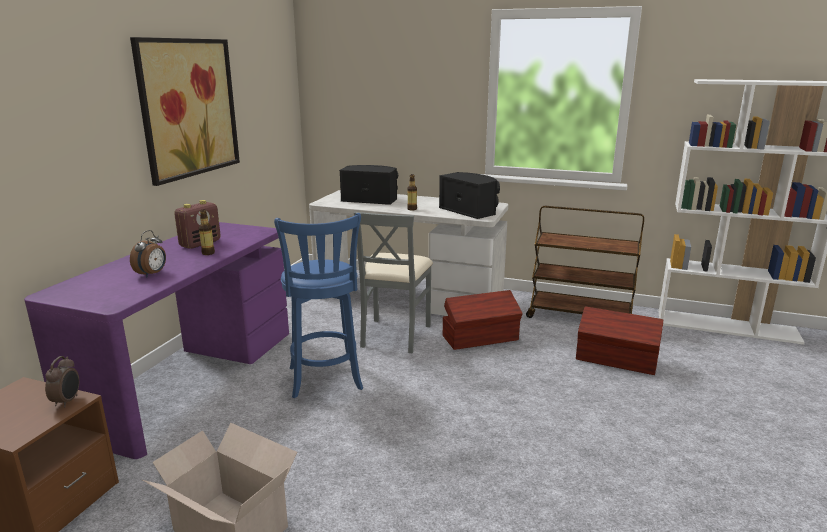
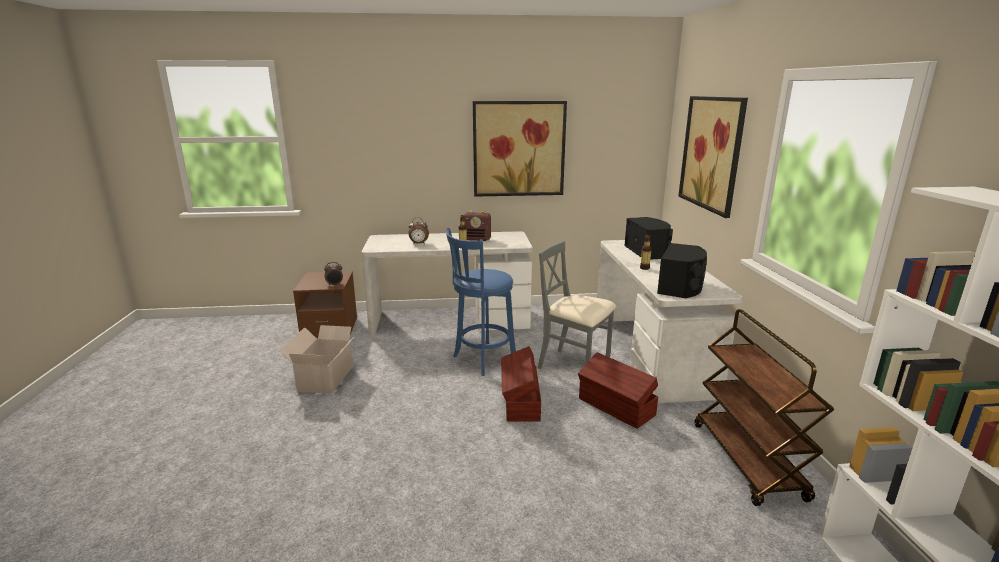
camera: 65 degrees right, 0 degrees up
purple desk [24,222,289,459] -> white desk [361,231,533,337]
grey chair [354,212,433,353] -> grey chair turned 45 degrees clockwise [538,241,616,369]
brown storage box [576,306,663,375] -> brown storage box moved to [501,346,541,422]
none -> picture [678,96,748,218]

